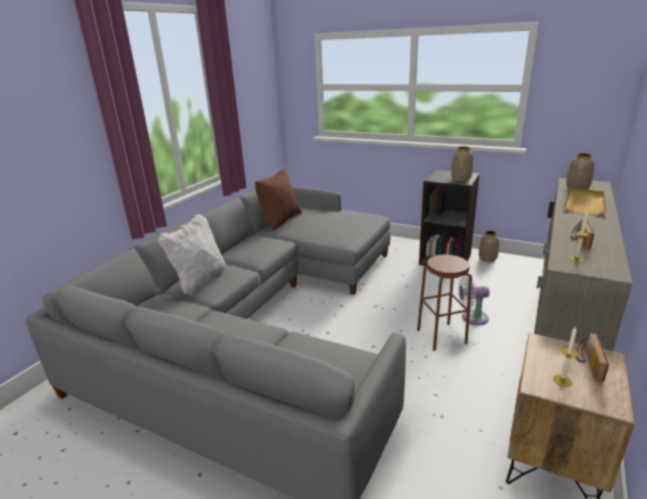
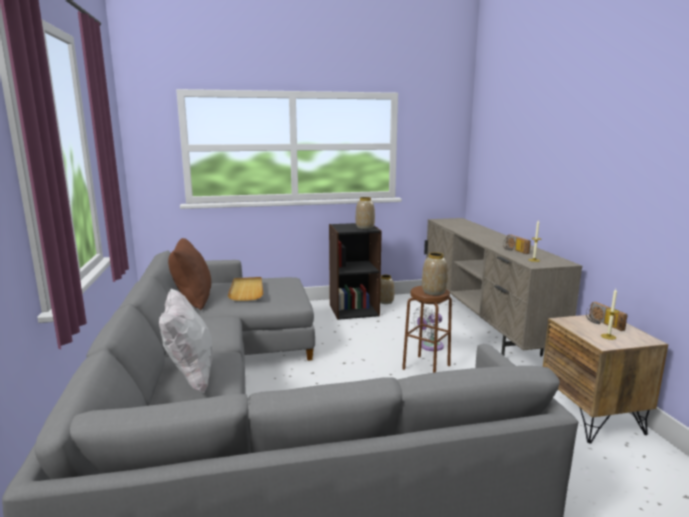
camera: 40 degrees left, 10 degrees down
beige tray [564,188,607,215] -> beige tray moved to [228,277,263,301]
vase [566,153,594,190] -> vase moved to [422,252,448,295]

